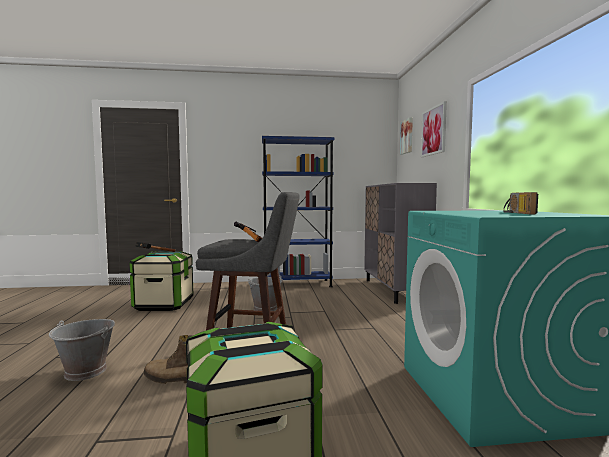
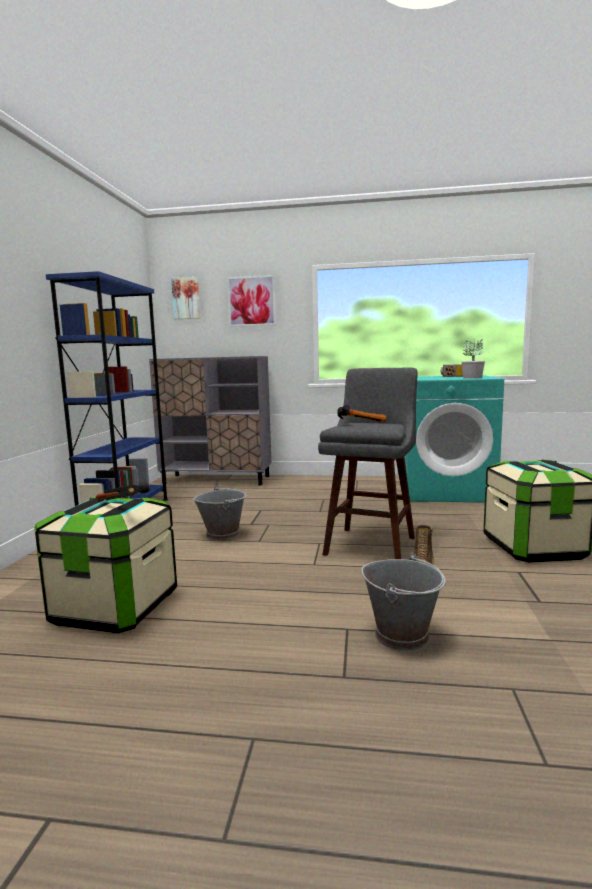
camera: 75 degrees left, 5 degrees up
none -> potted plant [462,339,485,379]

